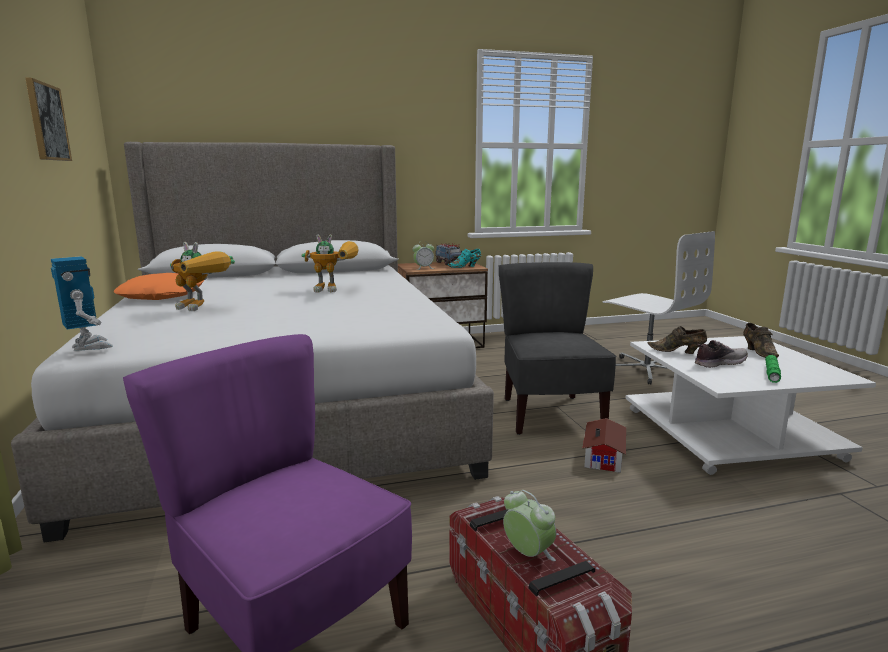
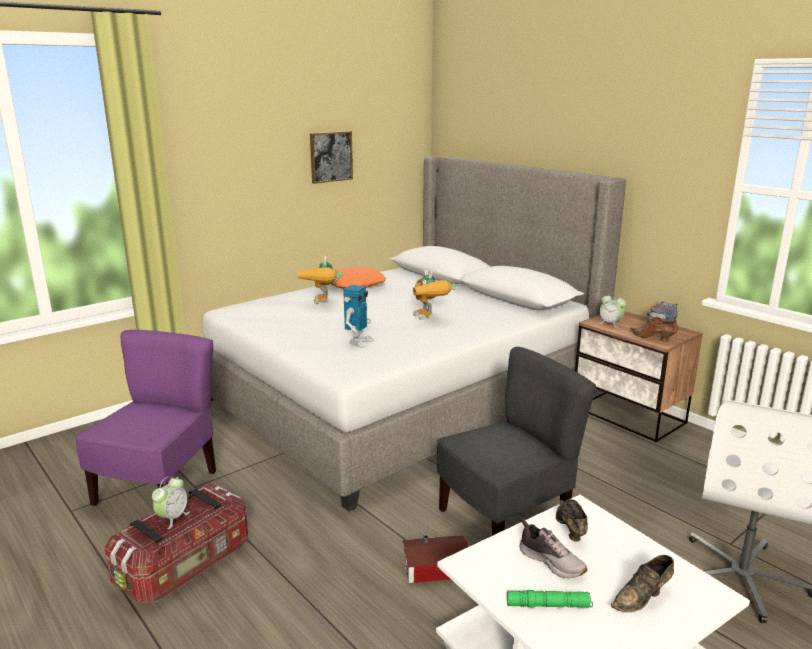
camera: 65 degrees right, 5 degrees up
toy robot [51,256,113,351] -> toy robot moved to [343,285,374,348]
turquoise shoe [448,249,481,268] -> brown shoe [630,317,678,341]

